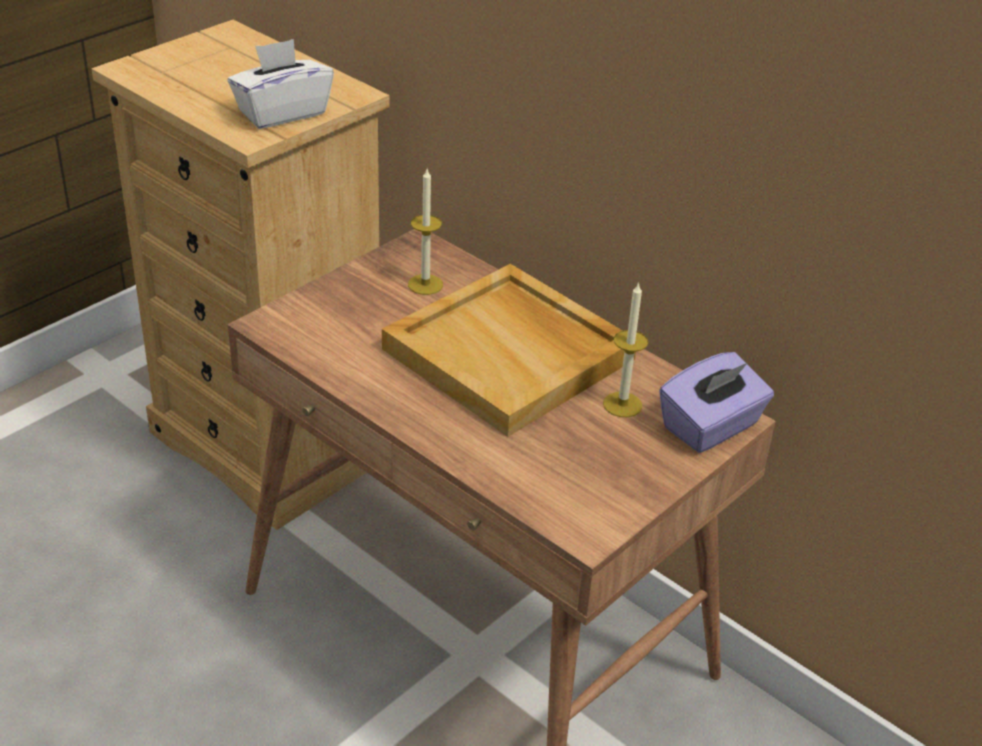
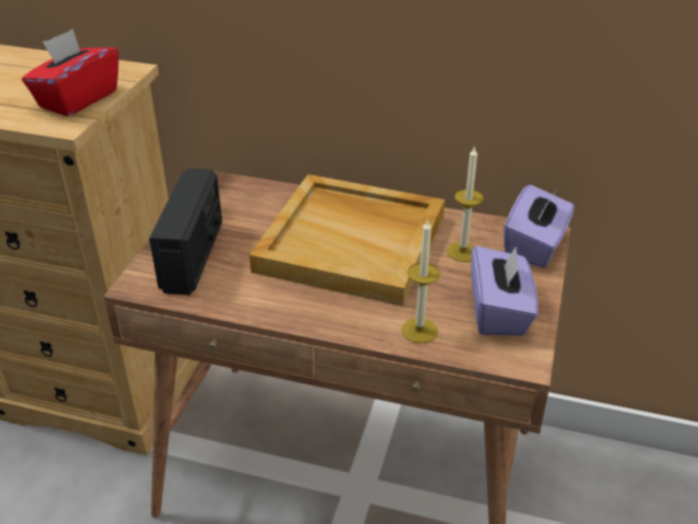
camera: 25 degrees left, 0 degrees up
white tissue box [228,39,334,129] -> red tissue box [22,29,119,117]
candle [408,169,443,295] -> candle moved to [401,219,440,343]
none -> radio [149,168,222,295]
none -> purple tissue box [471,245,538,336]

